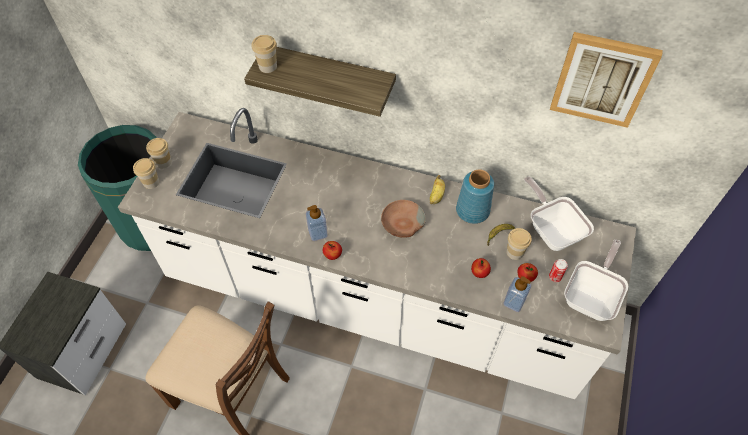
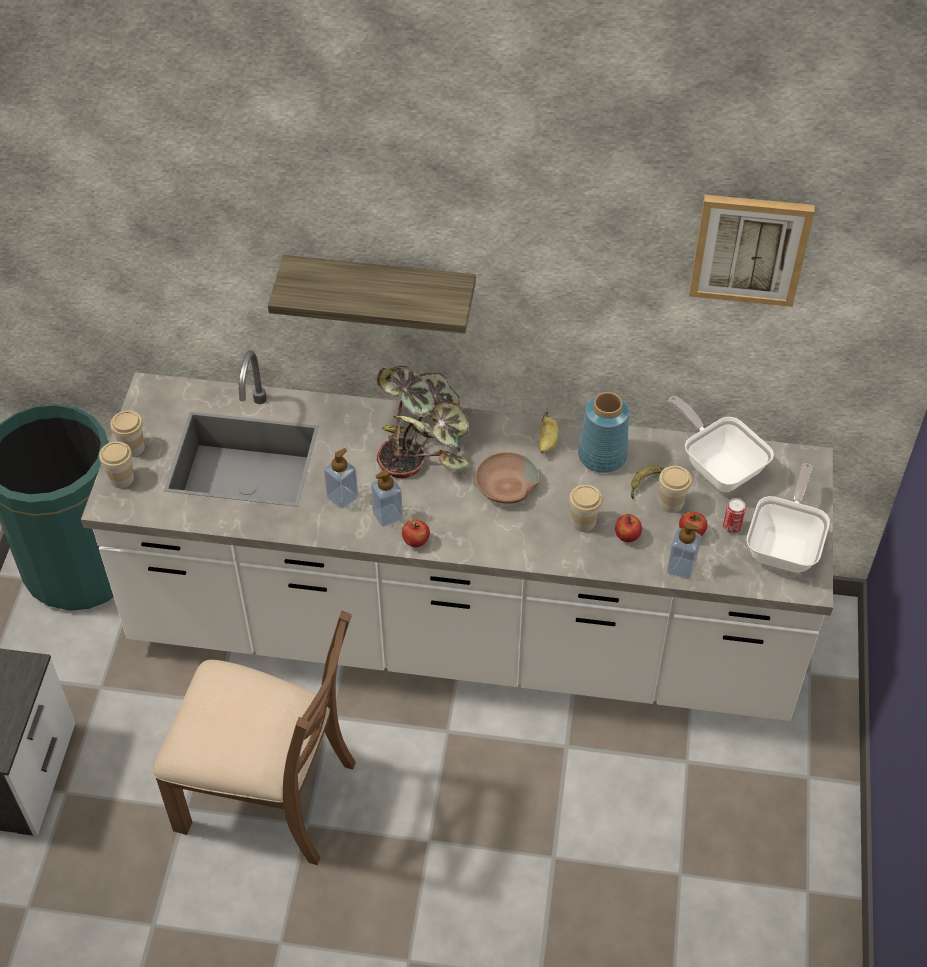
camera: 10 degrees left, 5 degrees down
cup [252,35,277,73] -> cup moved to [569,485,602,532]
none -> soap dispenser [324,448,358,509]
none -> potted plant [377,366,470,478]

